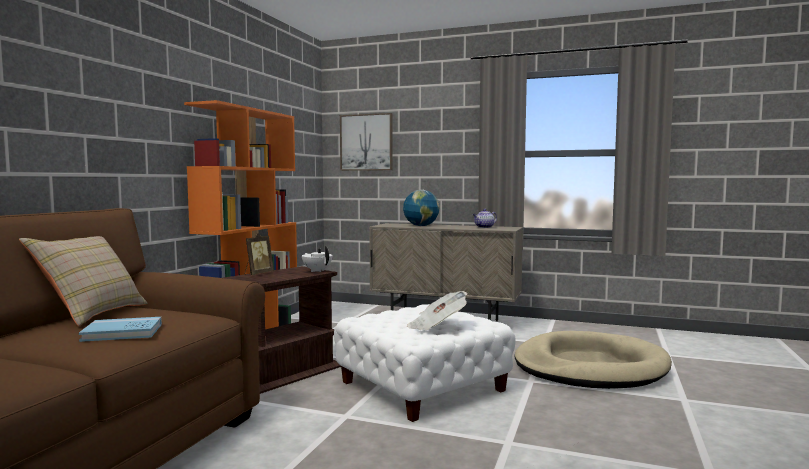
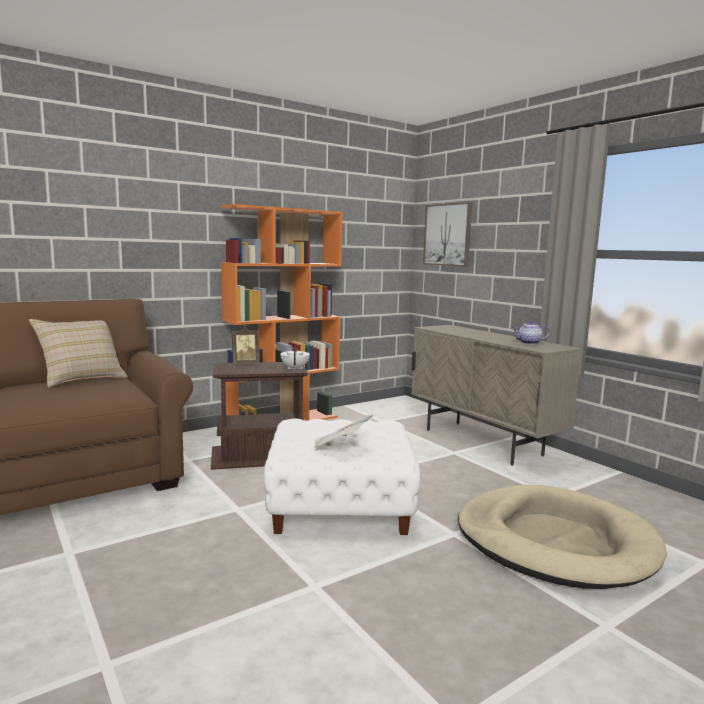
camera: 35 degrees right, 5 degrees up
blue book [79,317,162,342] -> none
globe [403,190,440,226] -> none

